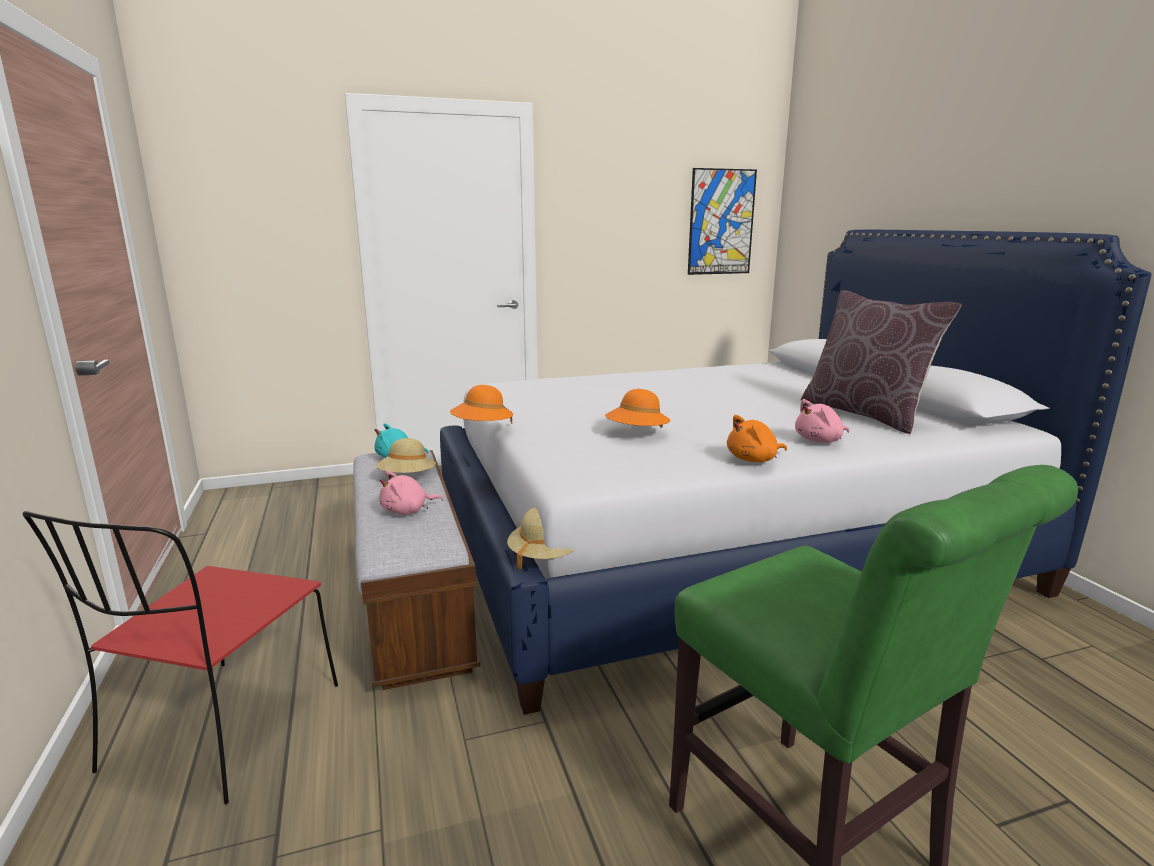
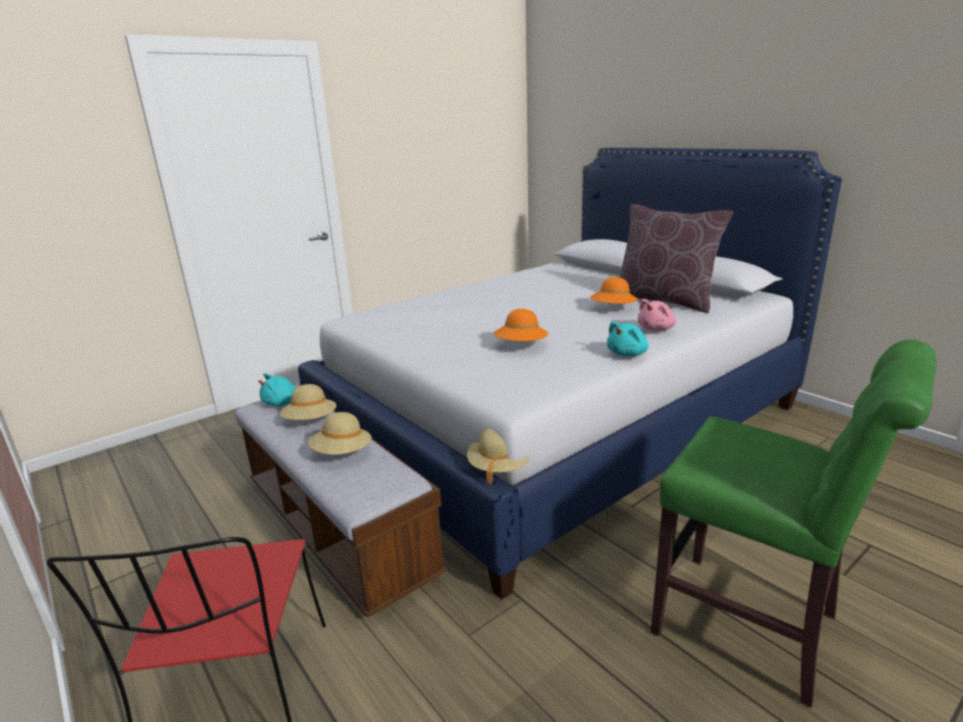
camera: 20 degrees left, 5 degrees up
pink plush toy [379,471,443,514] -> beige hat [308,412,372,455]
orange hat [450,385,513,424] -> orange hat moved to [590,277,638,304]
picture [688,168,757,275] -> none
orange plush toy [727,415,787,462] -> turquoise plush toy [607,321,649,356]

